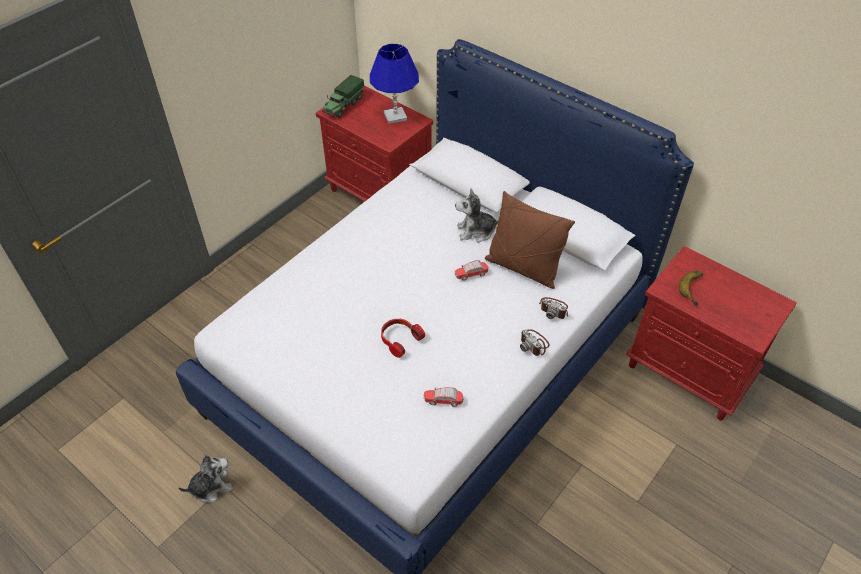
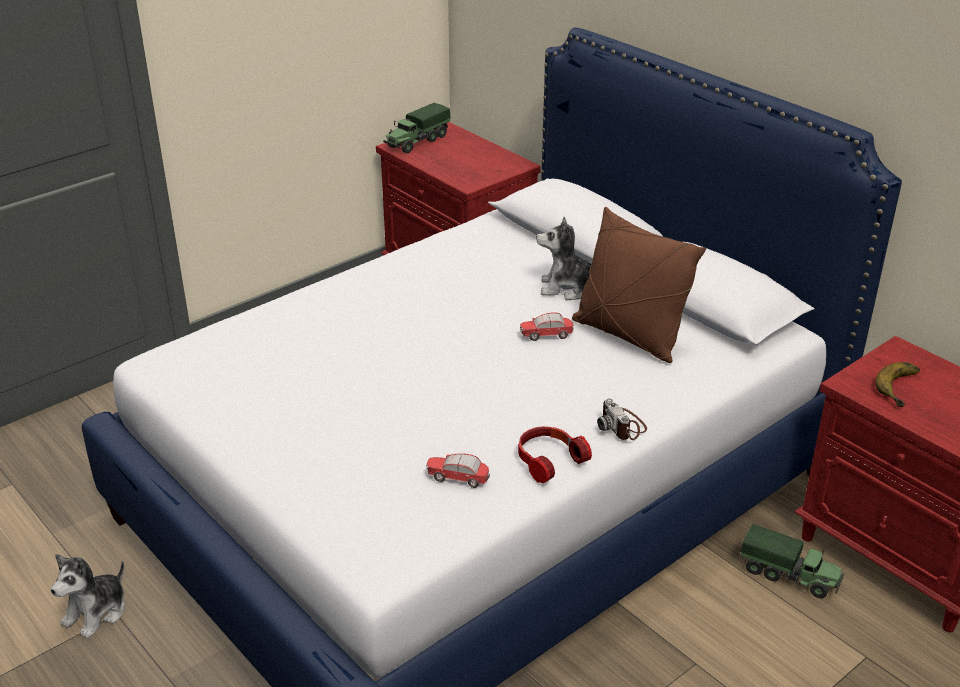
camera: 10 degrees right, 15 degrees down
plush toy [178,455,233,503] -> plush toy turned 135 degrees clockwise [51,554,125,639]
blue table lamp [370,44,419,124] -> none
headphones [381,319,425,358] -> headphones moved to [518,426,592,484]
camera [540,297,568,319] -> none
none -> toy truck [741,524,845,598]

